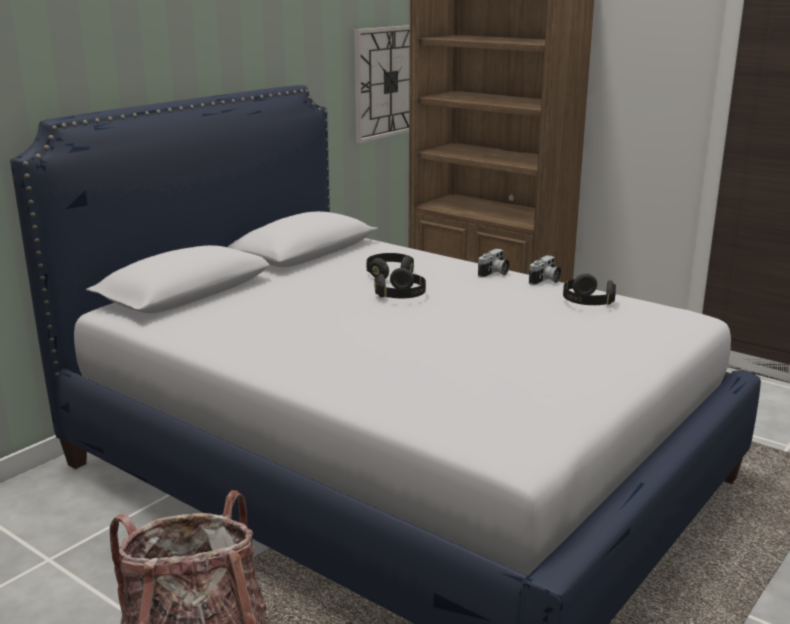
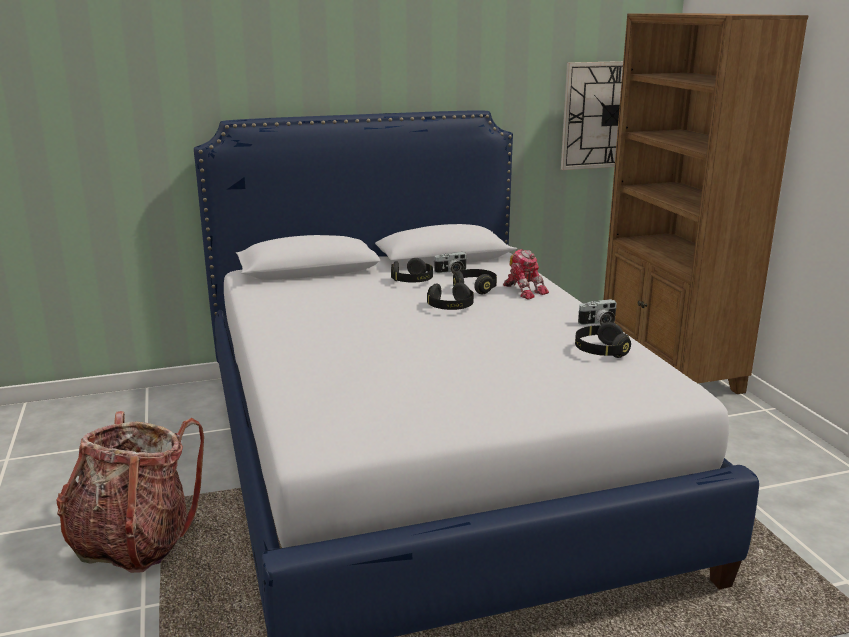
camera: 35 degrees right, 0 degrees up
camera [478,249,510,278] -> camera moved to [434,252,467,274]
none -> black headphones [391,258,433,282]
none -> toy robot [503,249,549,299]

